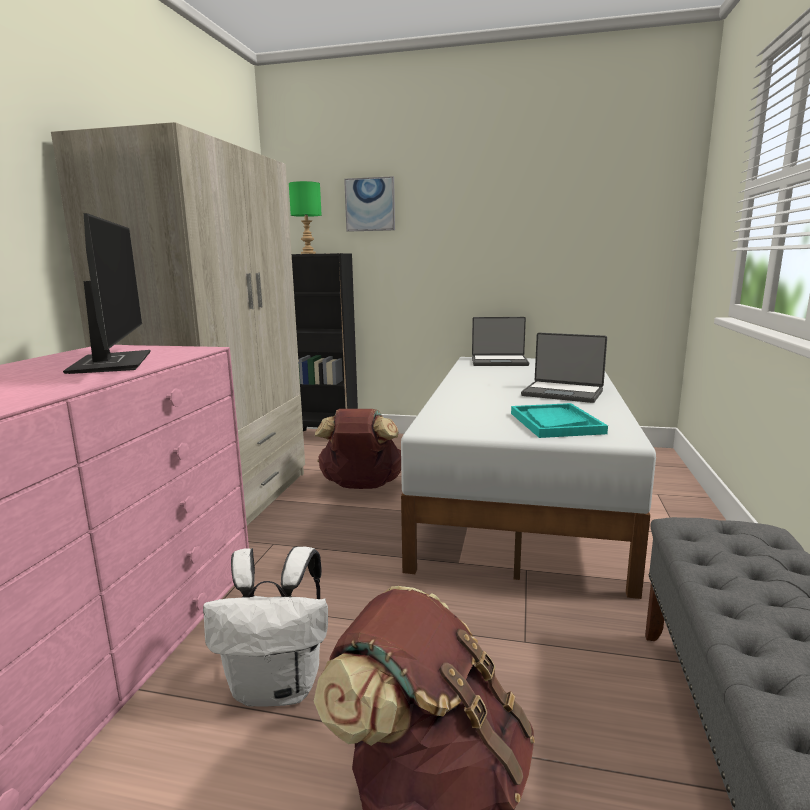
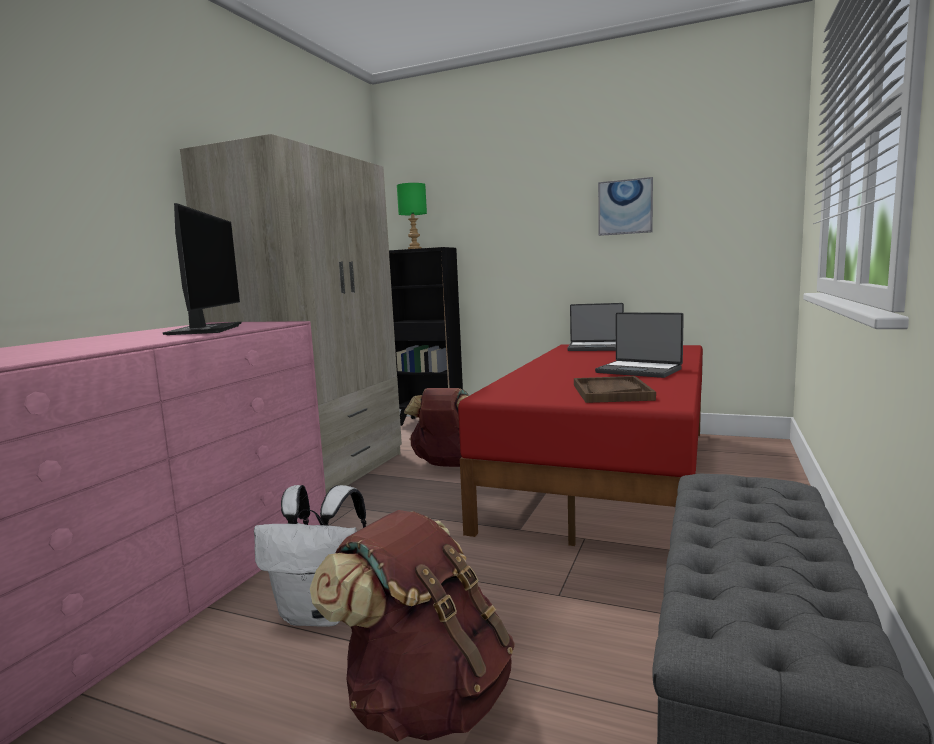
camera: 10 degrees right, 5 degrees down
picture [344,176,395,232] -> picture moved to [598,177,653,236]
white bed [401,357,656,599] -> red bed [458,344,703,546]
turquoise tray [511,403,608,438] -> brown tray [574,376,656,403]

